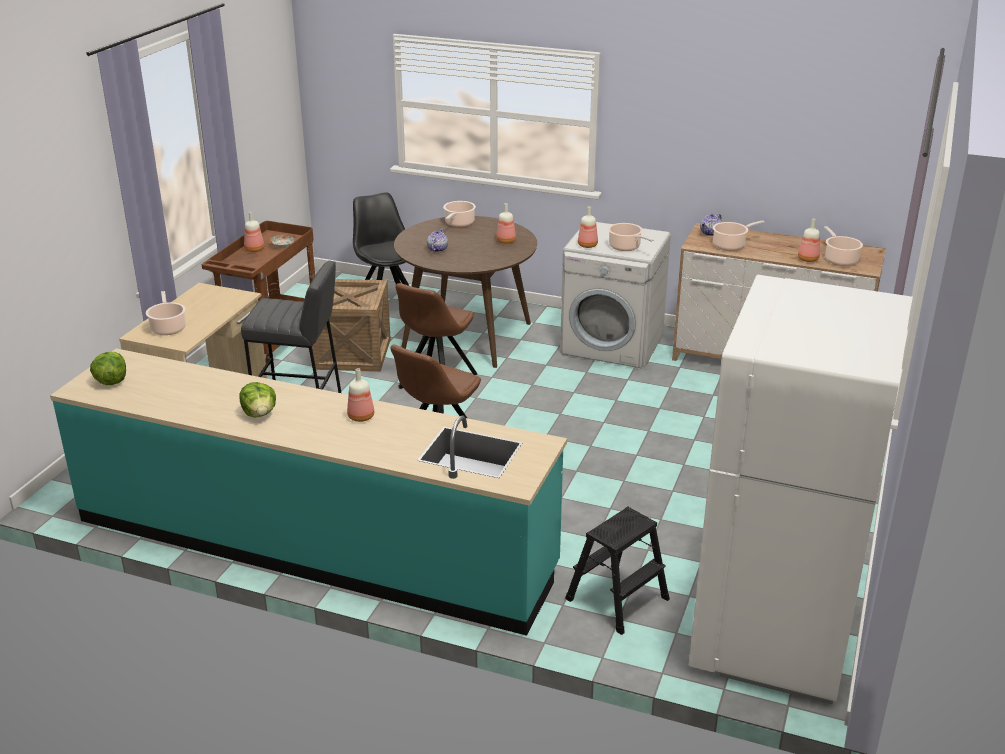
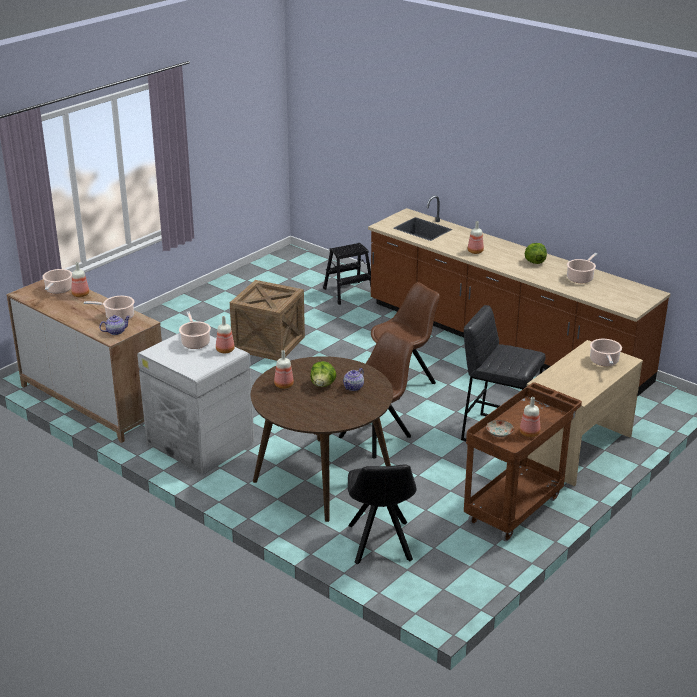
camera: 160 degrees left, 0 degrees up
turquoise counter [50,348,567,636] -> brown counter [368,195,671,397]
lettuce [90,352,126,385] -> lettuce moved to [310,361,336,387]
crate [312,279,391,372] -> crate moved to [230,280,305,361]
cooking pot [443,201,476,227] -> cooking pot moved to [567,253,598,283]
white fridge [689,275,912,704] -> none

